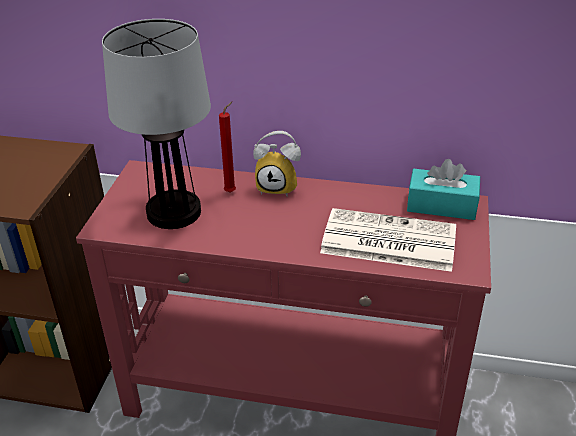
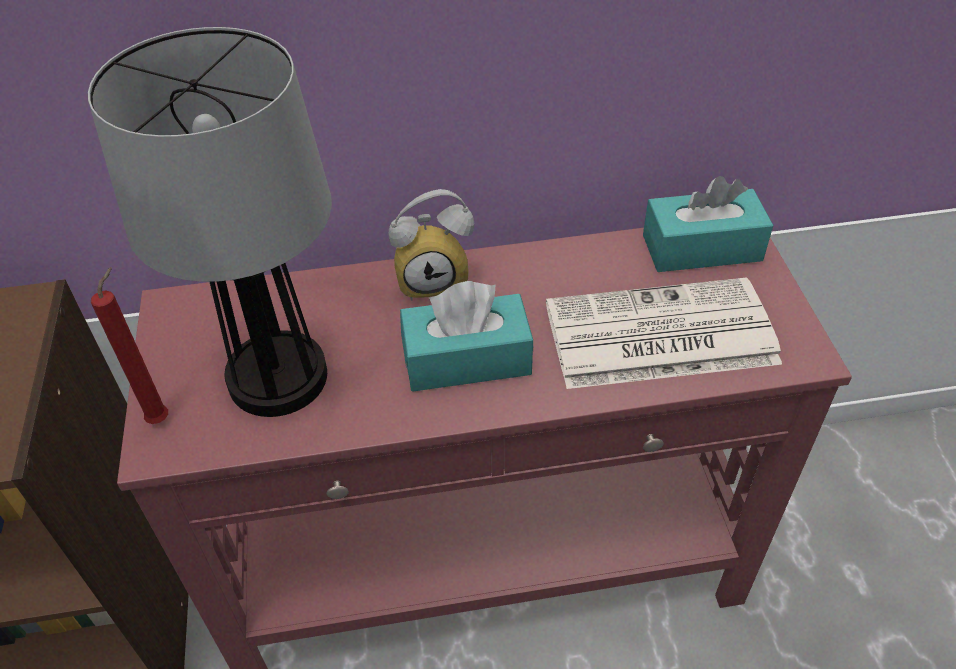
camera: 20 degrees left, 10 degrees up
red candle [219,102,236,193] -> red candle moved to [91,267,168,424]
none -> turquoise tissue box [400,281,533,392]

